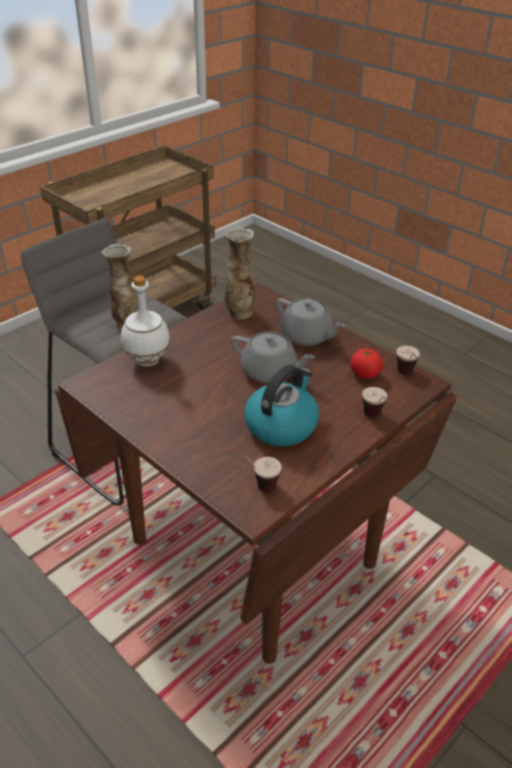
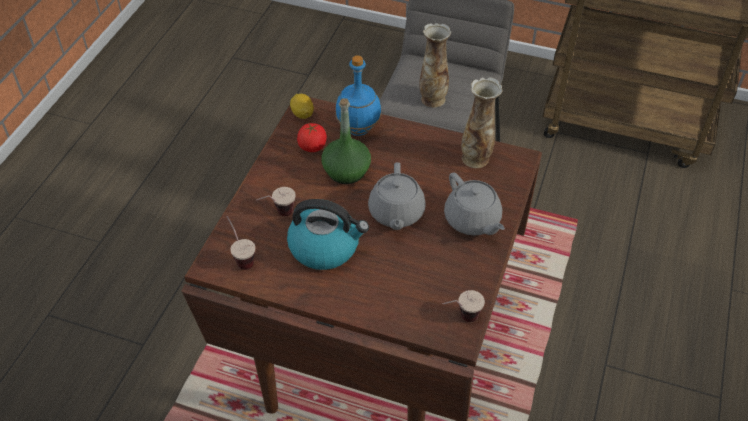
camera: 65 degrees right, 10 degrees up
white bottle [121,276,170,366] -> blue bottle [335,55,381,136]
grey teapot [276,298,345,346] -> grey teapot turned 45 degrees counterclockwise [444,173,505,235]
tomato [350,348,383,379] -> tomato moved to [297,123,327,152]
cup [362,387,391,418] -> cup moved to [256,187,296,216]
none -> lemon [290,94,314,119]
none -> green bottle [321,98,371,184]

